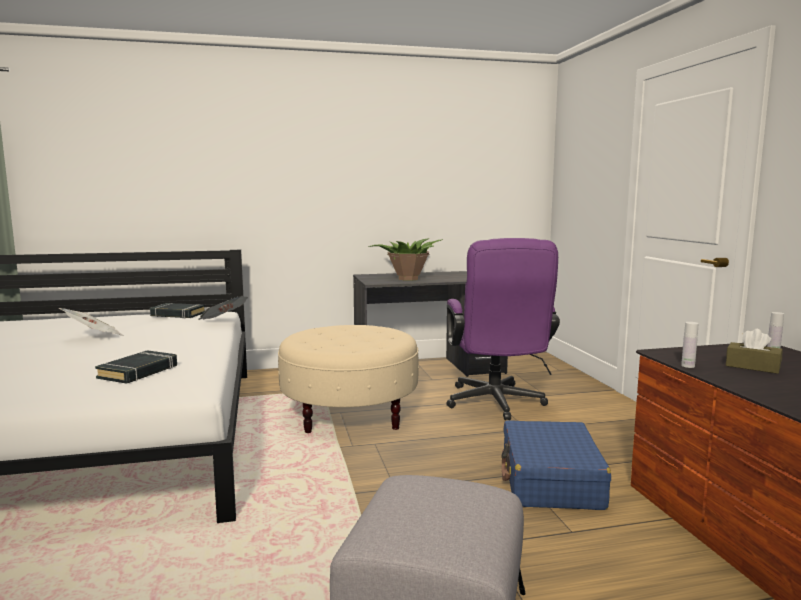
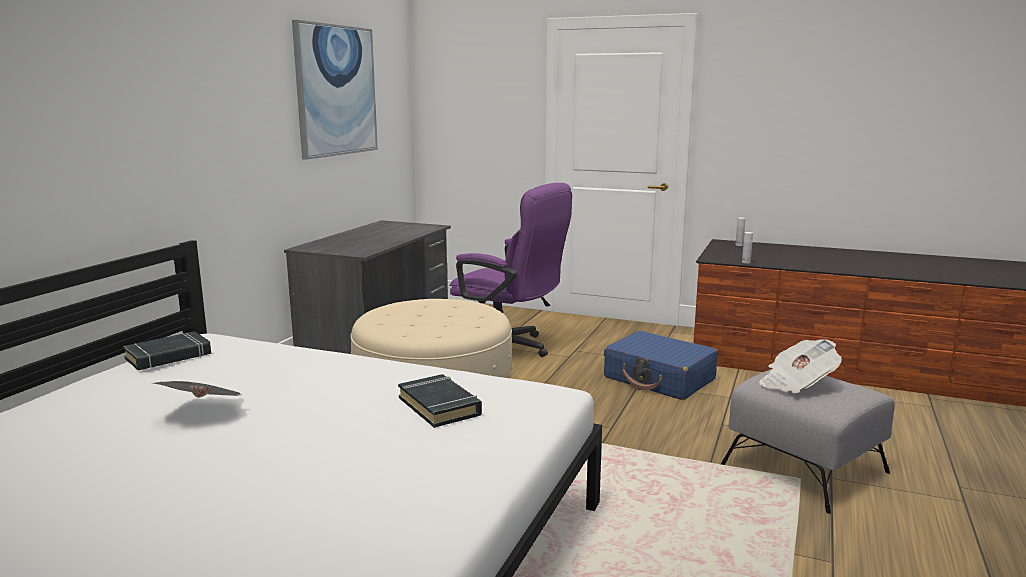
camera: 55 degrees left, 5 degrees up
newspaper [199,296,248,320] -> newspaper moved to [759,339,842,393]
potted plant [369,238,443,281] -> none
brown tissue box [726,329,783,374] -> none
none -> picture [292,20,378,160]

